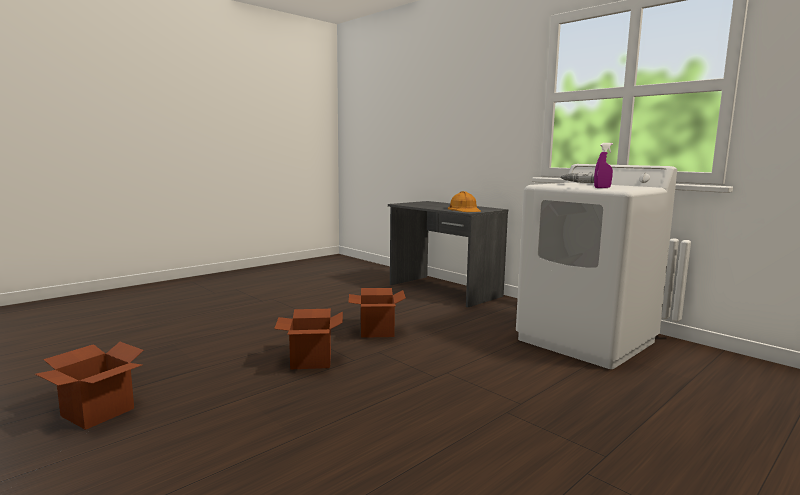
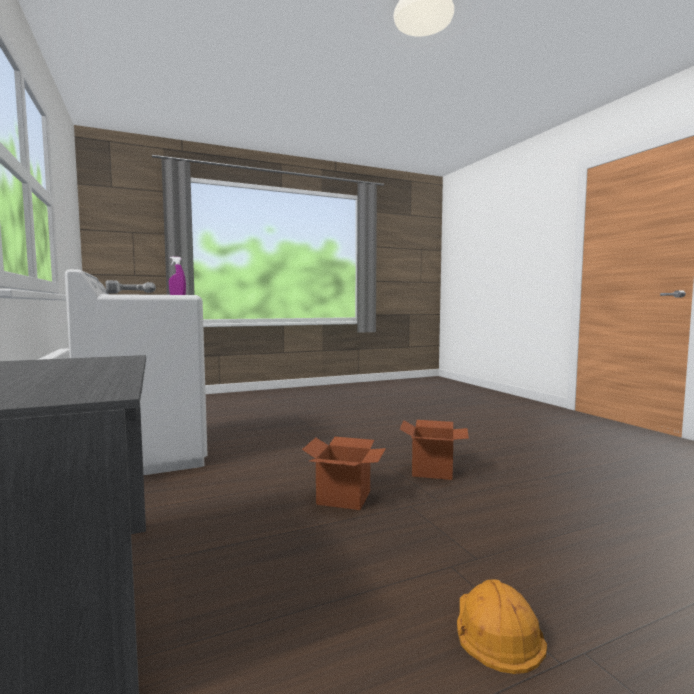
camera: 160 degrees left, 5 degrees down
cardboard box [35,342,144,430] -> none
orange hard hat [448,191,481,212] -> orange hard hat moved to [457,579,547,674]

